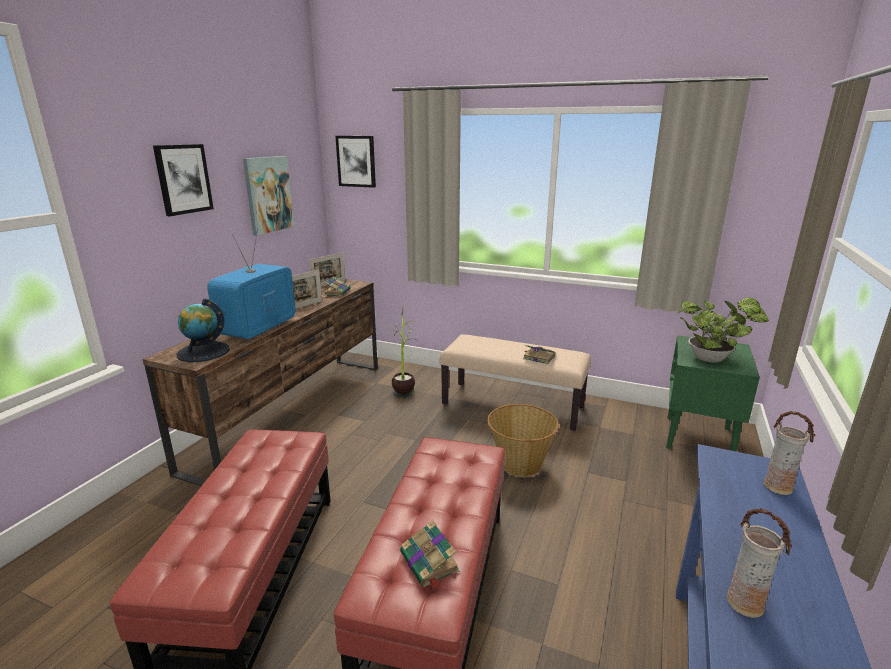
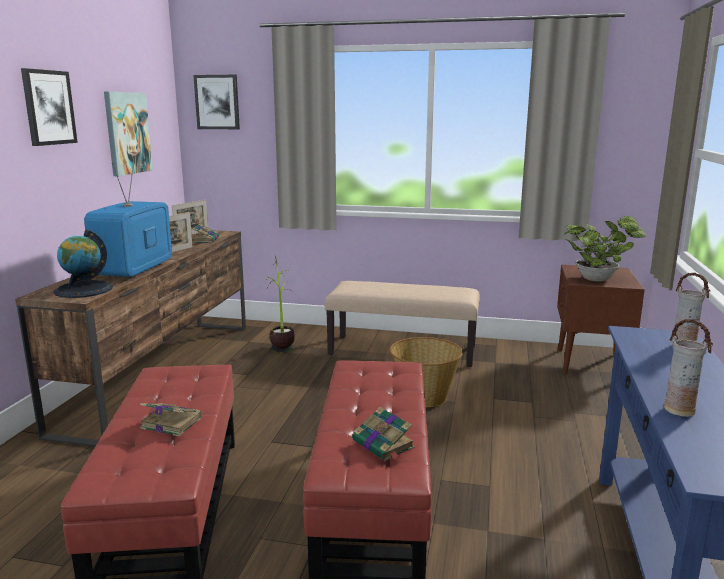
camera: 10 degrees left, 5 degrees down
book [523,345,555,364] -> book moved to [140,403,201,436]
green nightstand [666,335,760,452] -> brown nightstand [557,265,645,374]

